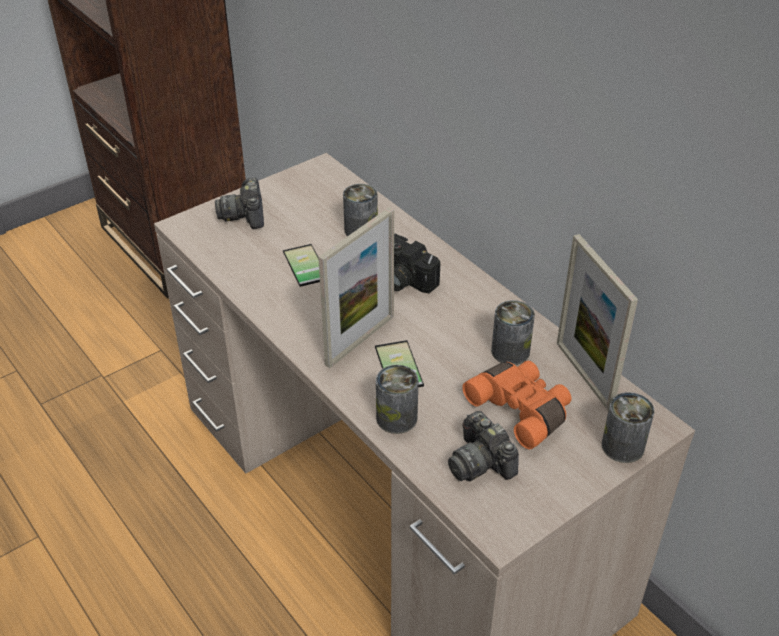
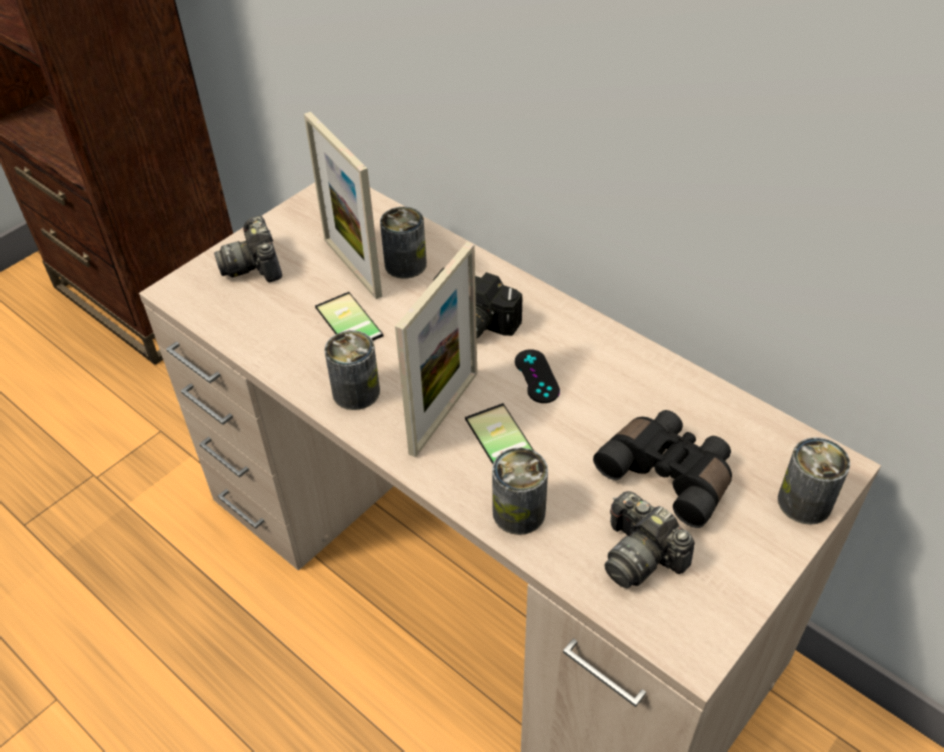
camera: 10 degrees left, 5 degrees up
orange binoculars [462,361,572,449] -> black binoculars [593,410,732,528]
can [491,300,535,365] -> can moved to [324,330,380,410]
picture frame [557,234,638,410] -> picture frame moved to [304,112,382,299]
none -> black game controller [515,349,560,403]

